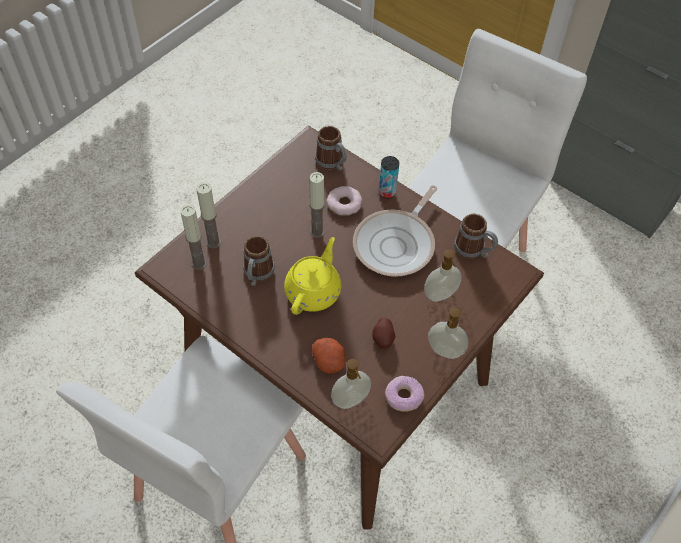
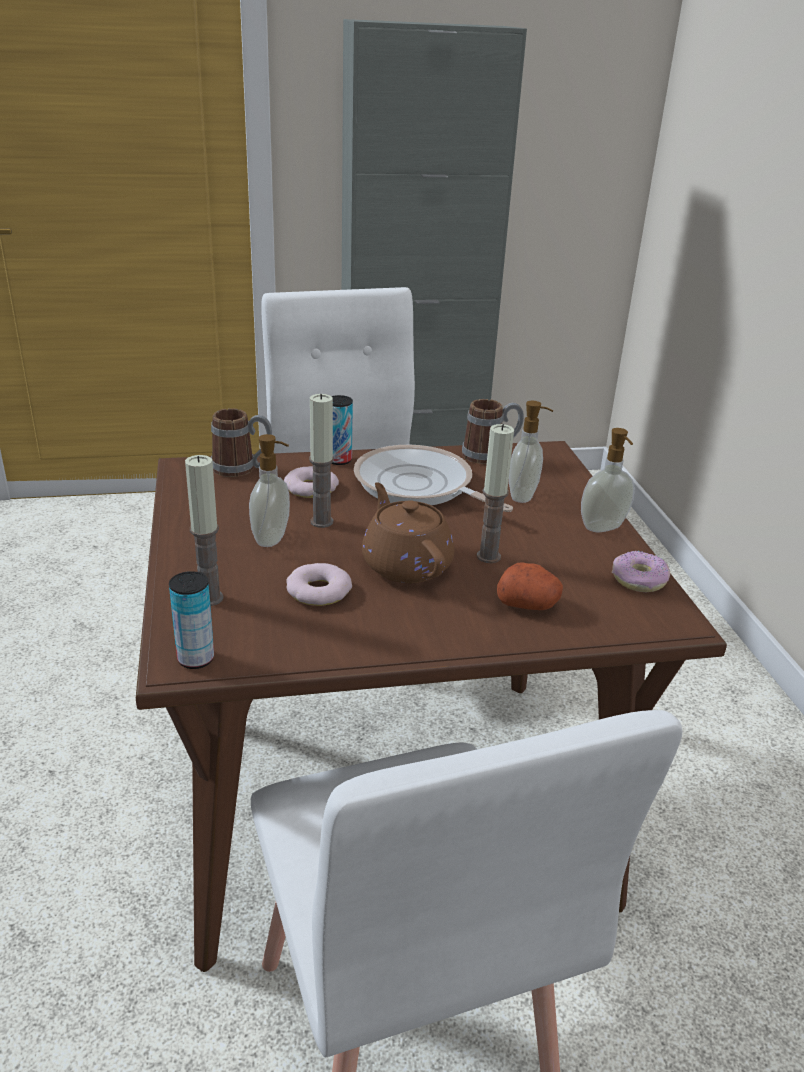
camera: 50 degrees left, 25 degrees down
candle [180,205,207,270] -> candle moved to [477,424,514,563]
mug [243,236,274,286] -> donut [286,563,352,606]
yellow teapot [284,237,341,315] -> brown teapot [362,482,455,583]
soap dispenser [331,359,371,409] -> soap dispenser moved to [249,434,290,547]
frying pan [353,185,437,277] -> frying pan turned 150 degrees clockwise [354,445,513,512]
potato [372,317,395,349] -> none
none -> can [169,571,214,669]

